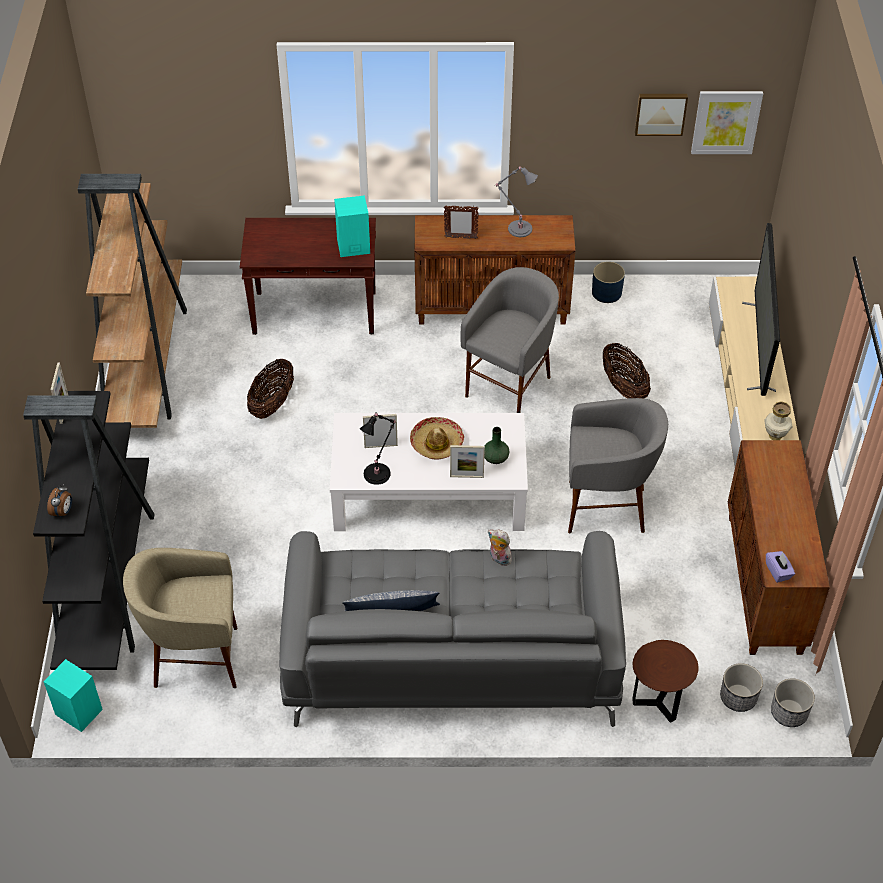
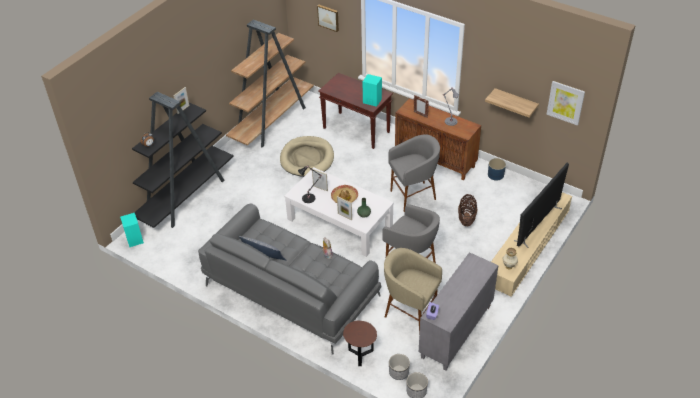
camera: 35 degrees right, 5 degrees down
beige stool [123,548,238,688] -> beige stool moved to [384,248,442,333]
basket [247,359,294,419] -> beige dog bed [280,136,334,177]
picture [635,94,688,136] -> picture moved to [317,5,339,32]
brown cabinet [728,440,830,655] -> grey cabinet [419,252,499,371]
none -> shelf [485,88,539,118]

